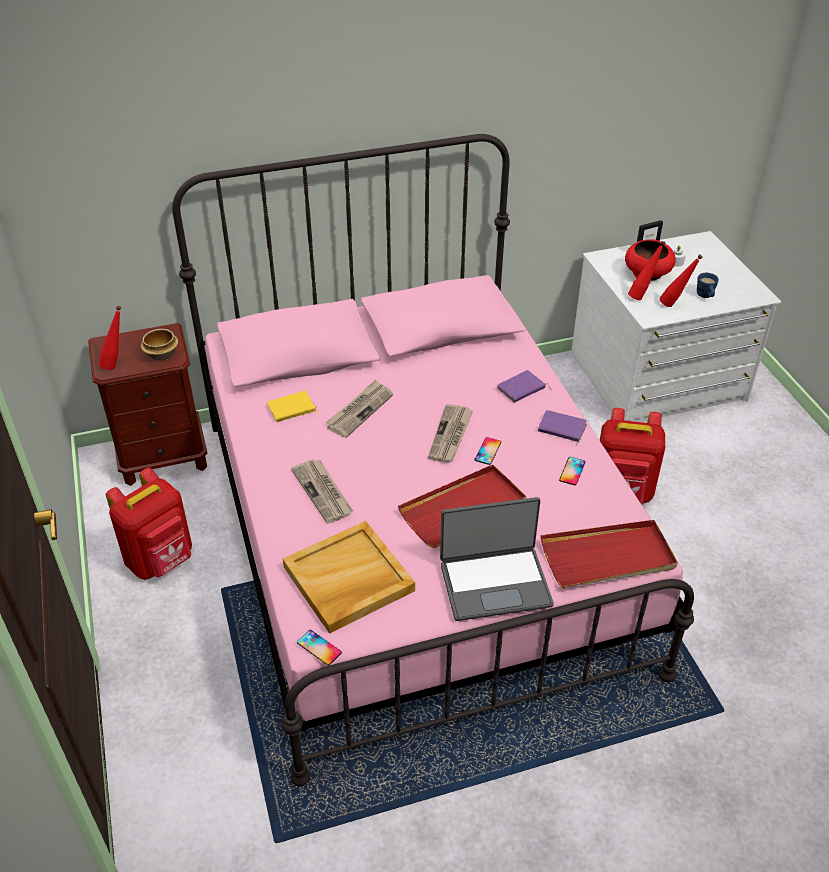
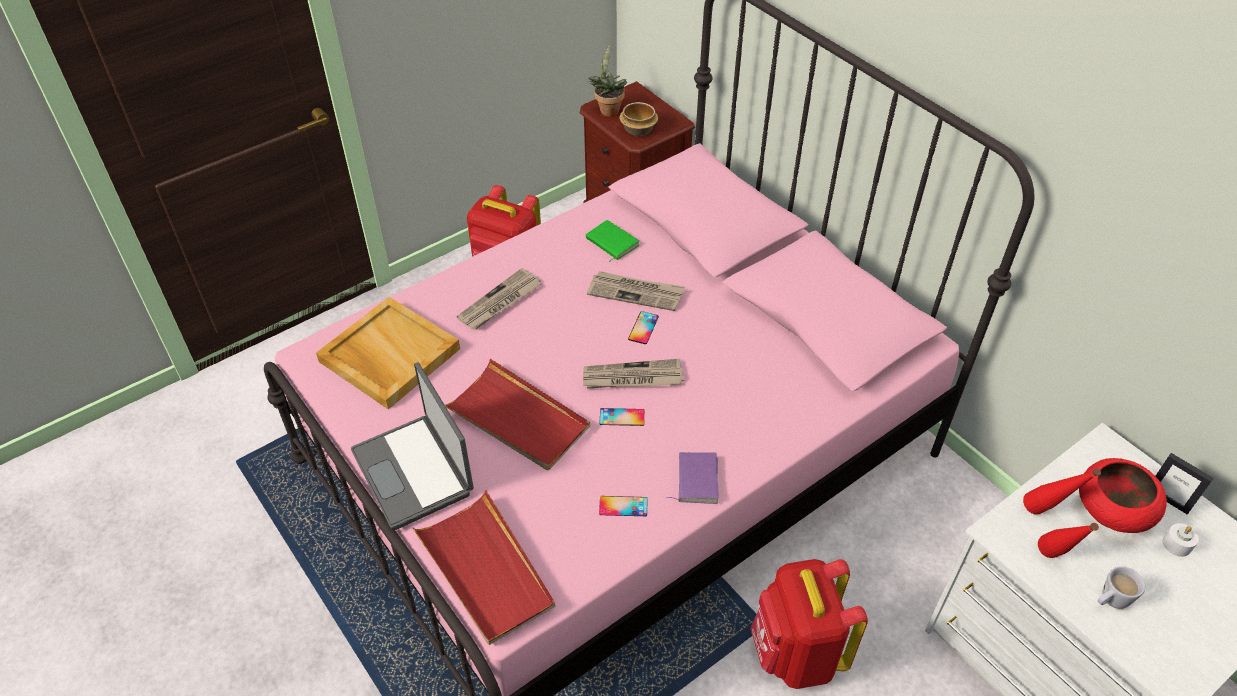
camera: 70 degrees right, 5 degrees up
red bottle [99,306,122,370] -> potted plant [587,44,627,117]
yellow book [267,391,319,422] -> green book [586,220,640,262]
phone [297,630,342,666] -> phone moved to [628,311,659,344]
purple book [497,370,551,403] -> none
blue mug [697,273,719,298] -> white mug [1098,566,1145,609]

